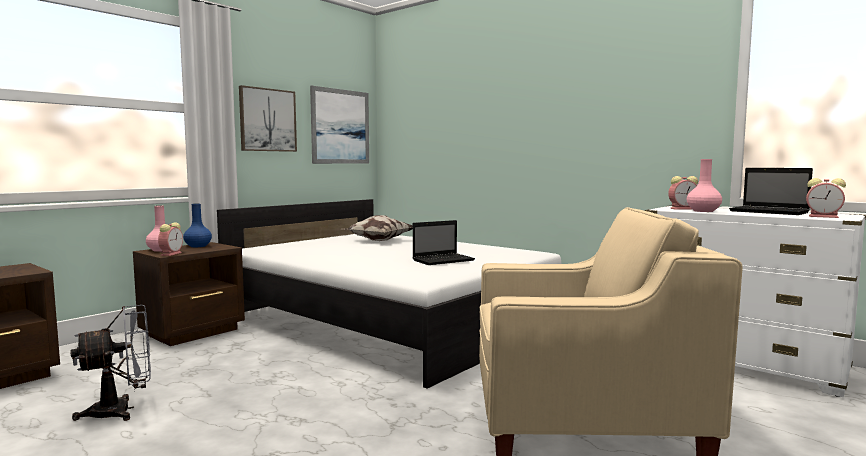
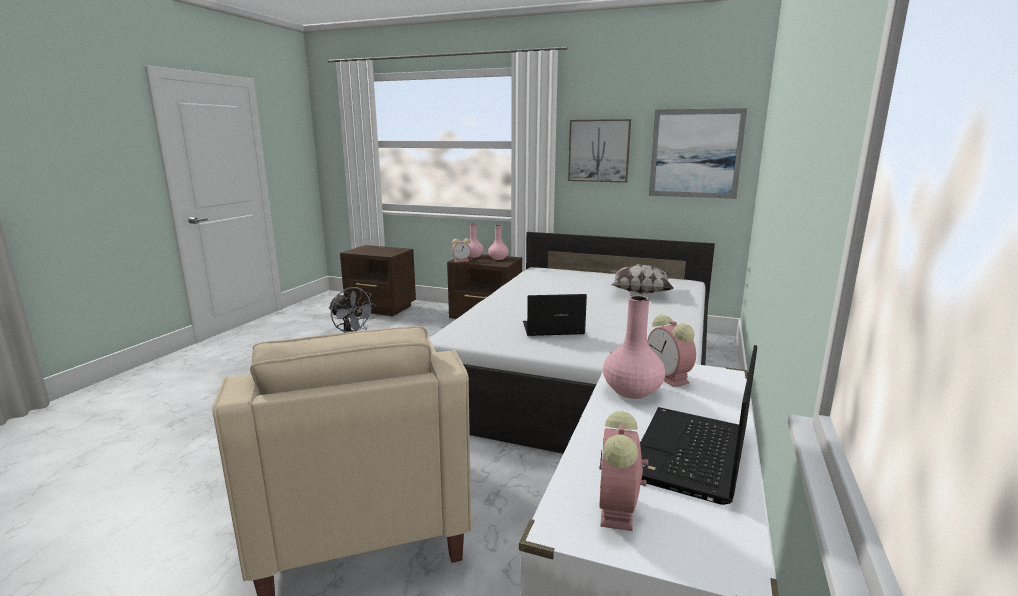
camera: 70 degrees right, 10 degrees up
blue vase [183,204,212,247] -> pink vase [488,225,509,260]
laptop [413,220,475,265] -> laptop turned 135 degrees clockwise [523,294,587,336]

